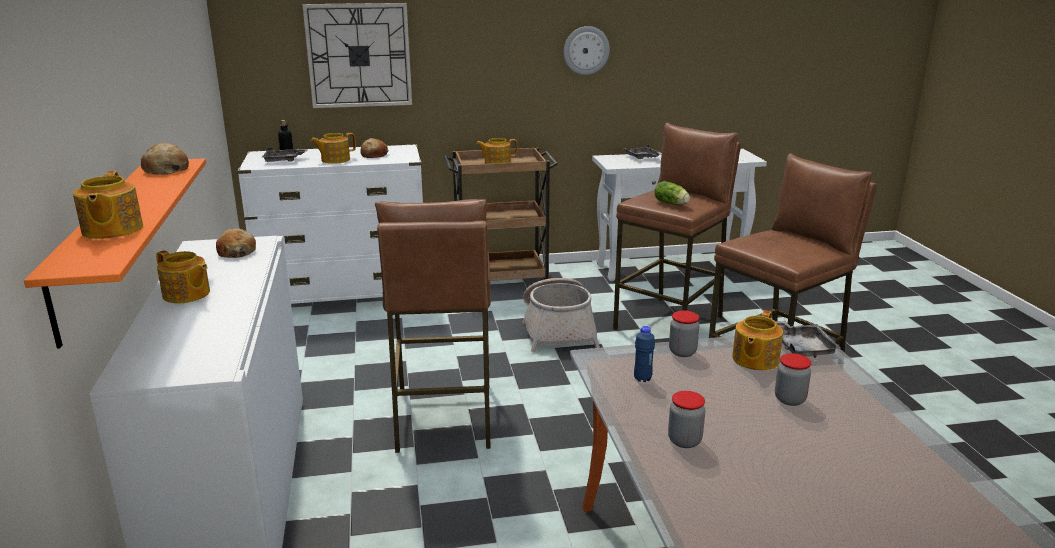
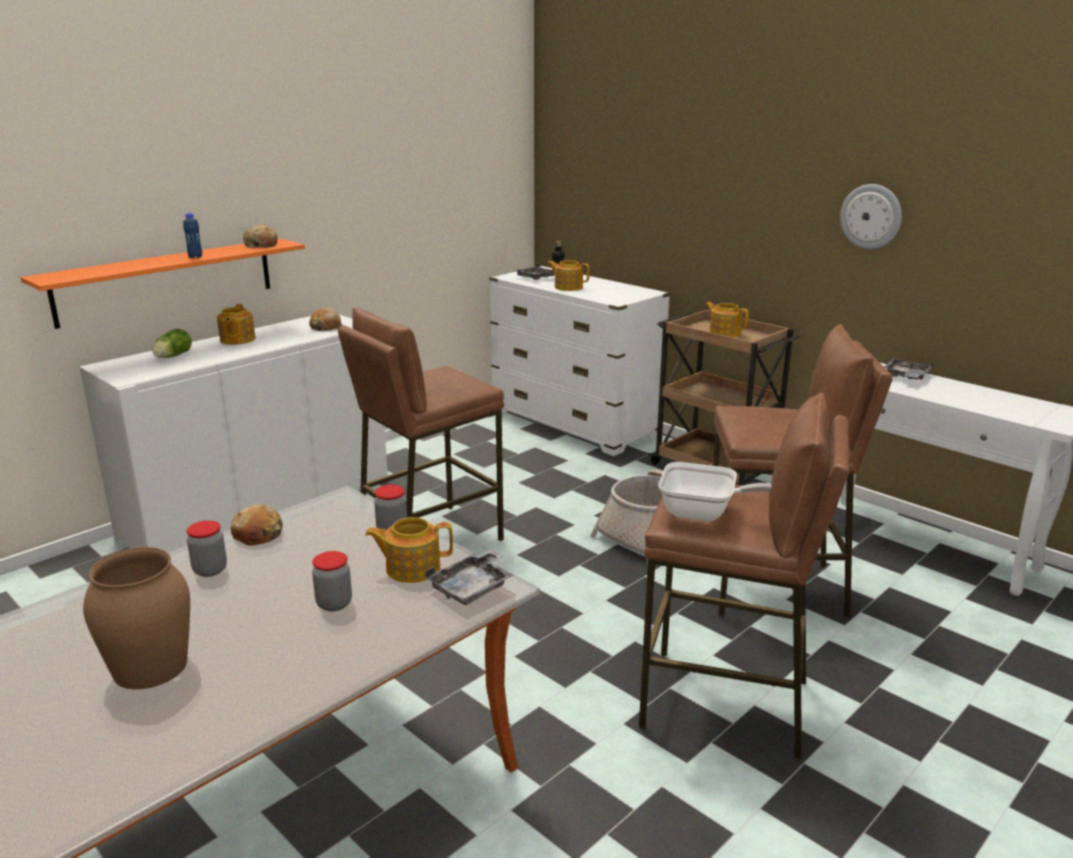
camera: 55 degrees right, 0 degrees up
teapot [73,171,143,239] -> none
wall clock [302,3,412,108] -> none
bread [360,138,389,158] -> bread moved to [231,505,283,546]
blue bottle [634,326,655,382] -> blue bottle moved to [183,213,202,258]
lettuce [654,181,690,205] -> lettuce moved to [152,329,192,358]
none -> brown vase [83,547,190,690]
none -> frying pan [658,462,771,522]

